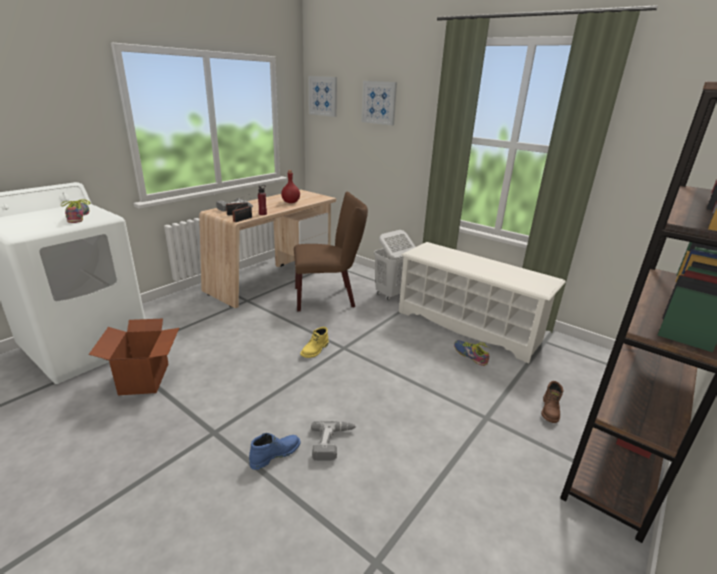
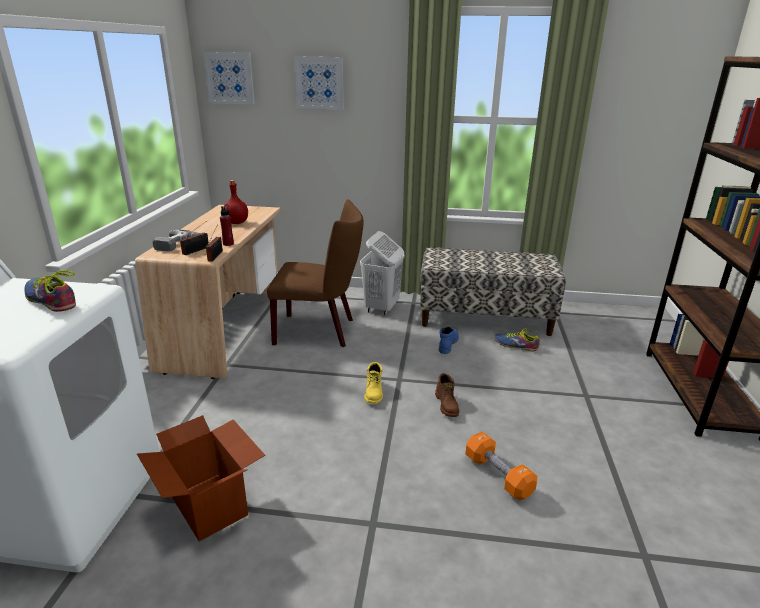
camera: 30 degrees left, 0 degrees up
blue boot [249,433,301,470] -> blue boot moved to [439,327,459,354]
brown chair [294,192,368,311] -> brown chair turned 45 degrees clockwise [267,199,364,347]
power drill [311,421,356,461] -> orange dumbbell [465,432,537,500]
white shoe rack [399,242,566,363] -> bench [420,247,566,336]
brown boot [541,381,564,423] -> brown boot moved to [435,373,459,417]

